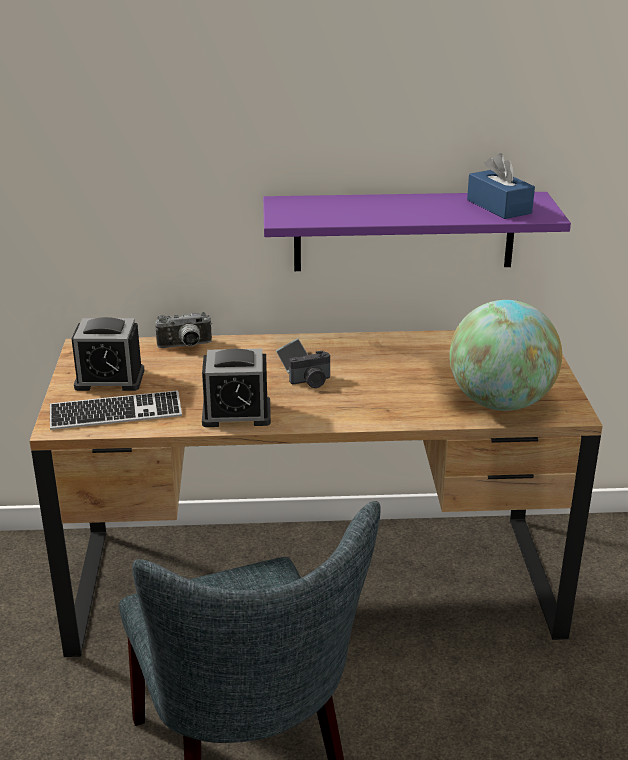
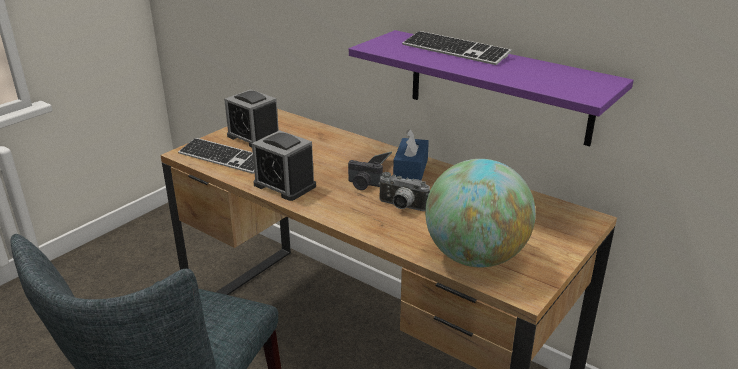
camera: 40 degrees right, 0 degrees up
camera [155,312,212,348] -> camera moved to [378,172,430,211]
blue tissue box [467,153,535,219] -> blue tissue box moved to [393,129,429,180]
none -> keyboard [402,31,512,65]

